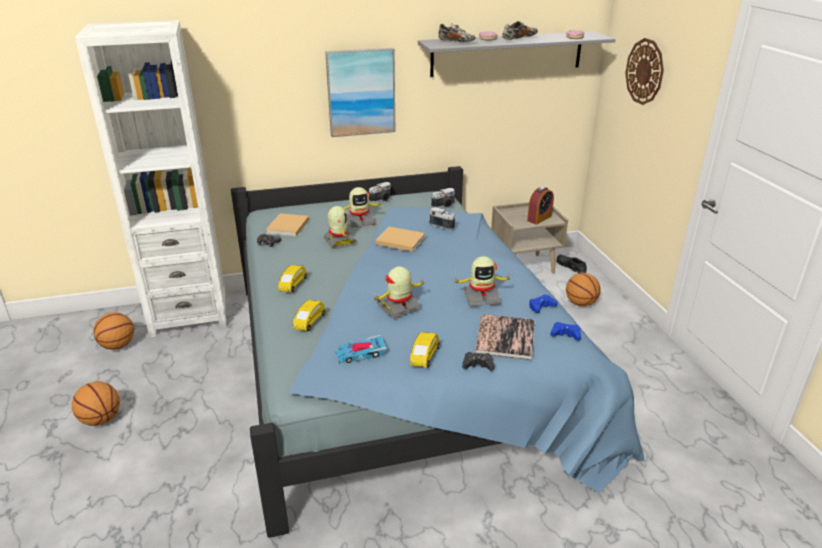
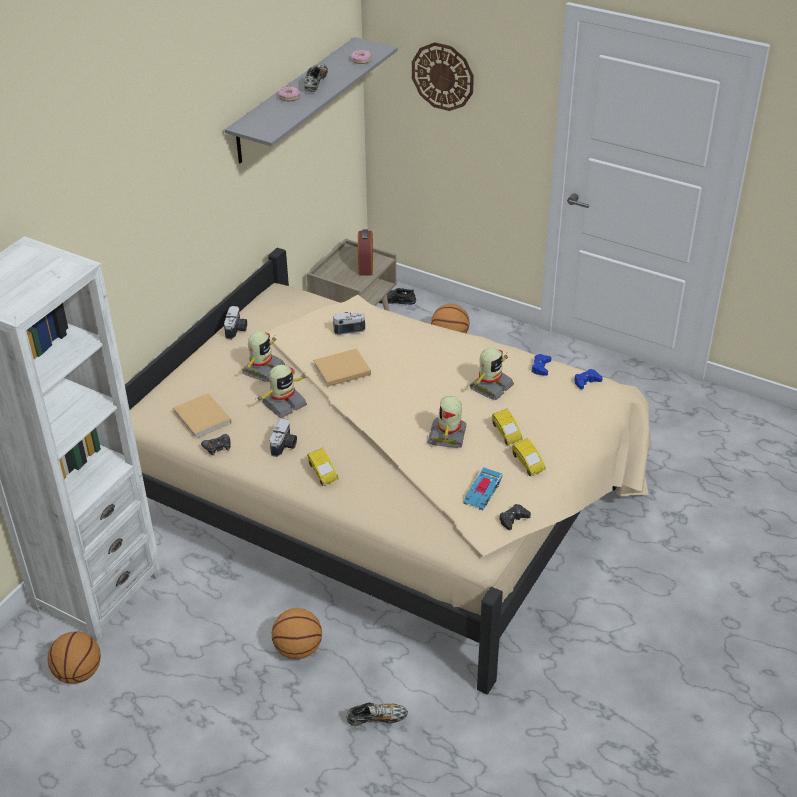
camera: 45 degrees left, 10 degrees up
basketball [72,382,120,426] -> basketball moved to [272,608,322,659]
blue bed [231,166,644,538] -> beige bed [125,248,651,694]
yellow toy car [293,300,326,331] -> yellow toy car moved to [492,409,523,445]
toy robot [324,206,358,249] -> toy robot turned 120 degrees clockwise [255,365,307,418]
picture [325,48,395,137] -> none
camera [431,188,455,208] -> camera moved to [270,419,297,457]
shoe [438,23,476,42] -> shoe moved to [346,703,408,726]
black game controller [462,352,494,370] -> black game controller moved to [499,504,531,530]
book [475,314,534,360] -> none

